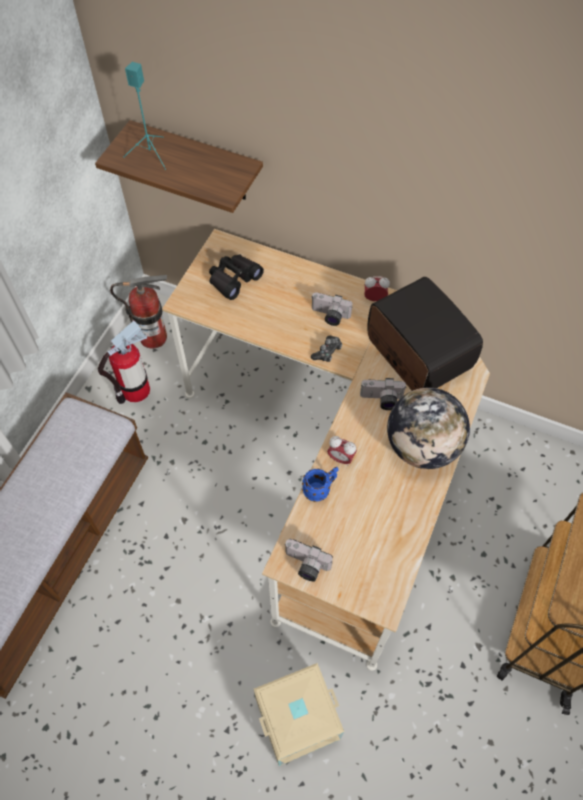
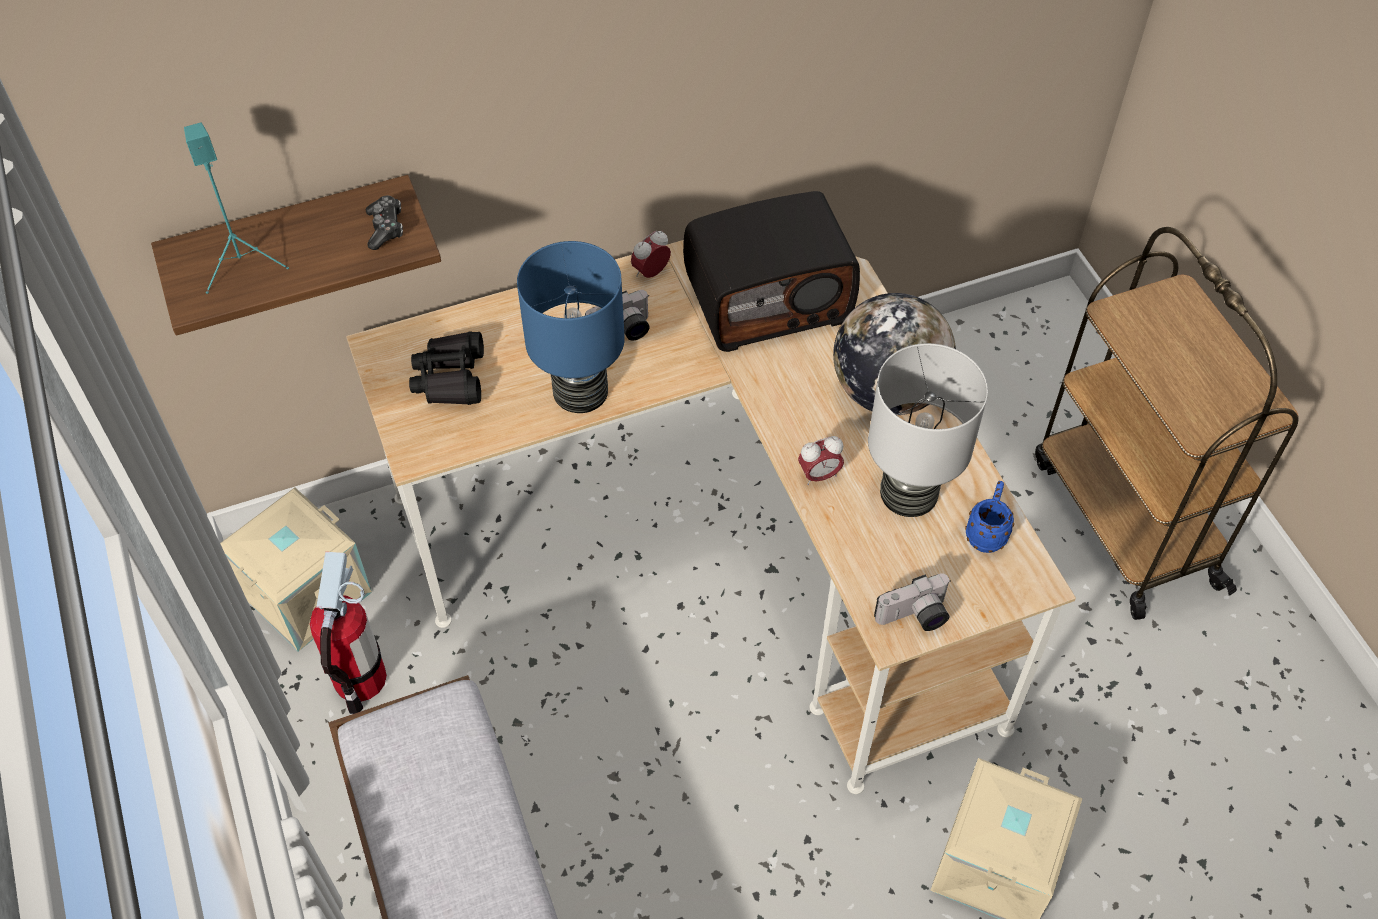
camera: 45 degrees left, 5 degrees down
fire extinguisher [110,275,167,348] -> beige storage box [220,488,372,652]
blue mug [302,467,339,502] -> blue mug moved to [965,481,1014,553]
game controller [311,336,342,362] -> game controller moved to [366,196,403,250]
camera [360,378,407,410] -> none
radio [367,277,483,391] -> radio turned 150 degrees clockwise [683,191,860,352]
none -> blue table lamp [517,241,625,413]
none -> grey table lamp [868,343,988,517]

